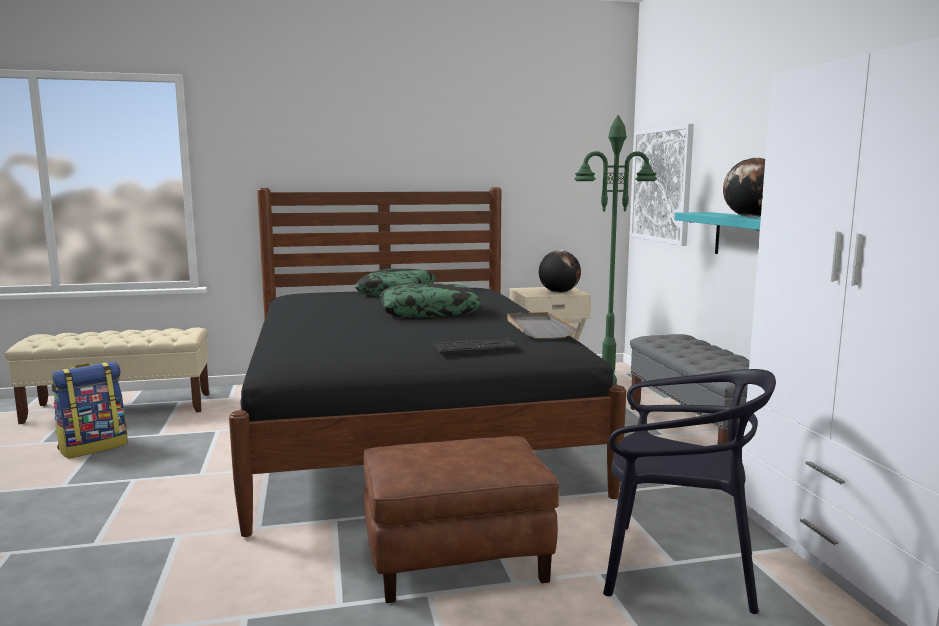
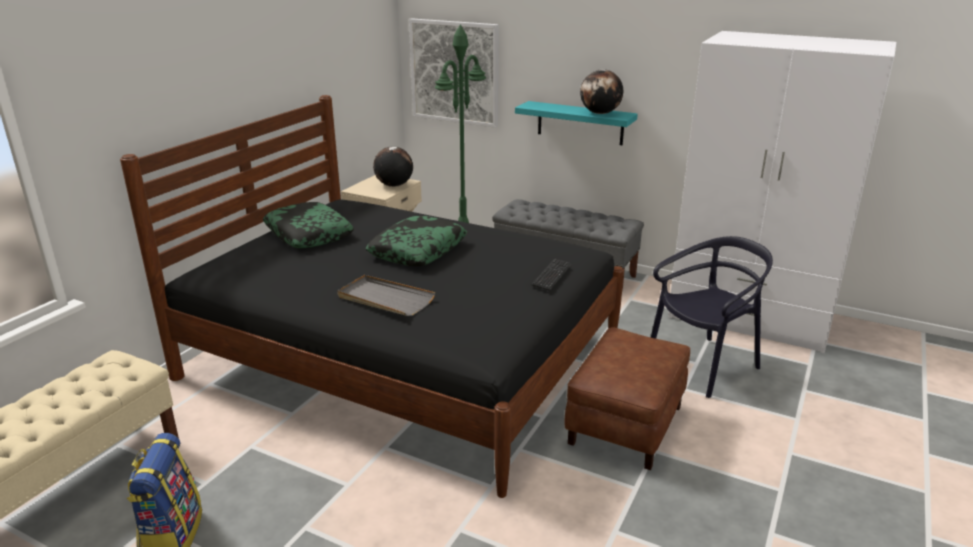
camera: 50 degrees left, 15 degrees up
grey tray [507,312,577,339] -> grey tray moved to [337,275,435,316]

